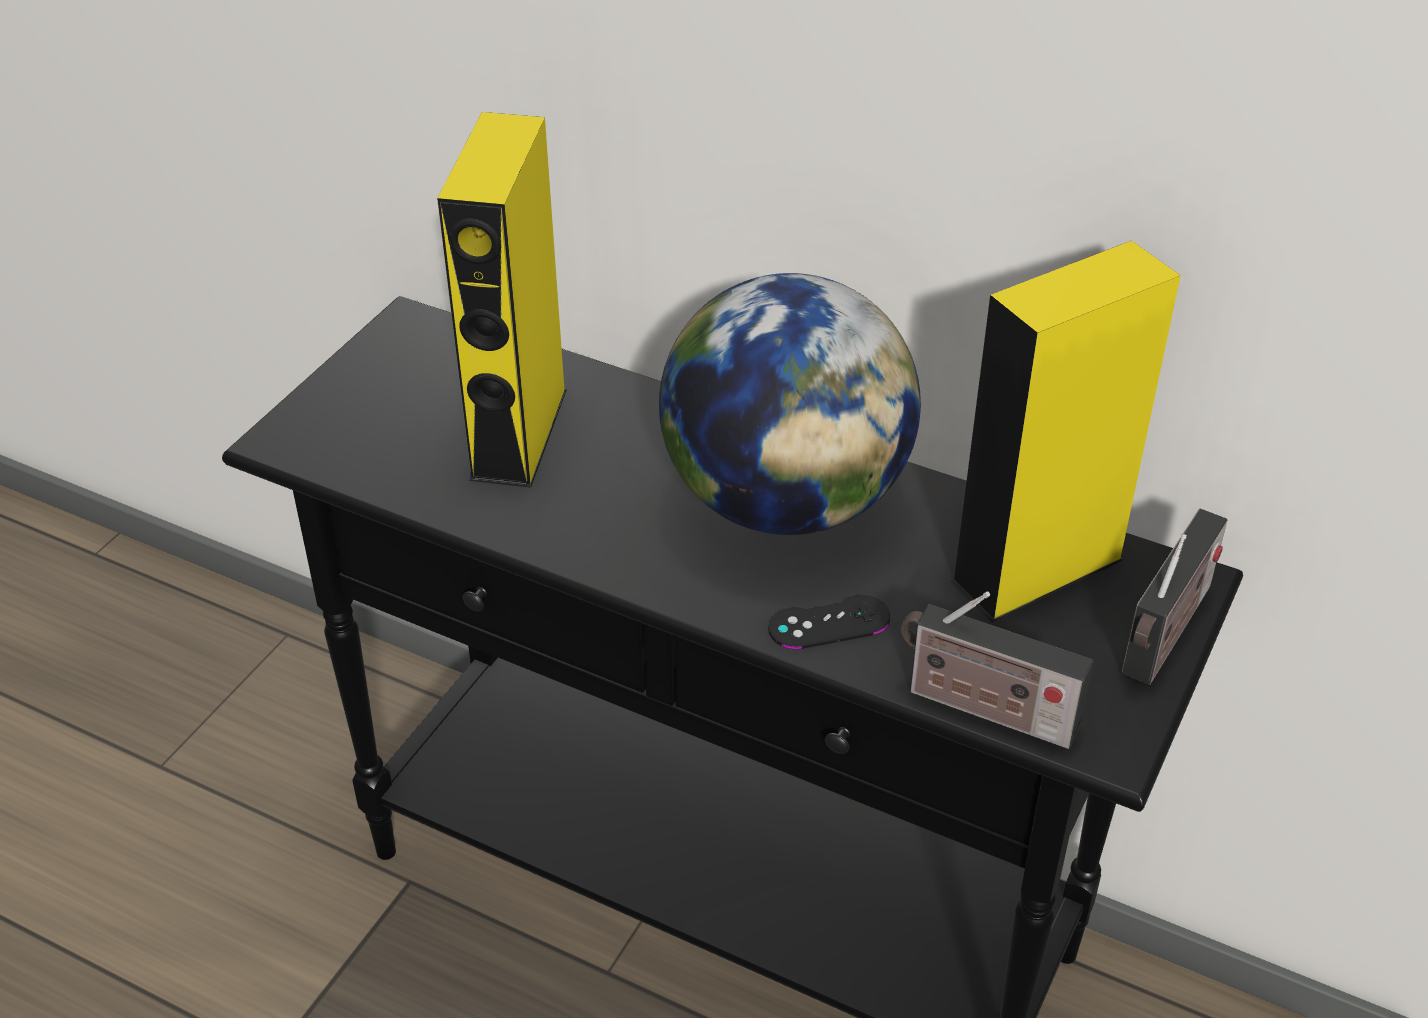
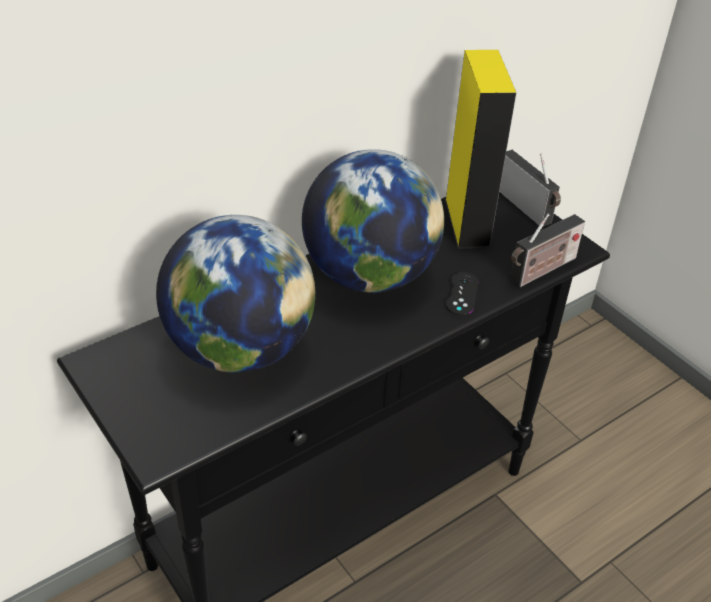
camera: 65 degrees left, 0 degrees up
yellow speaker [437,112,566,488] -> globe [156,215,315,373]

